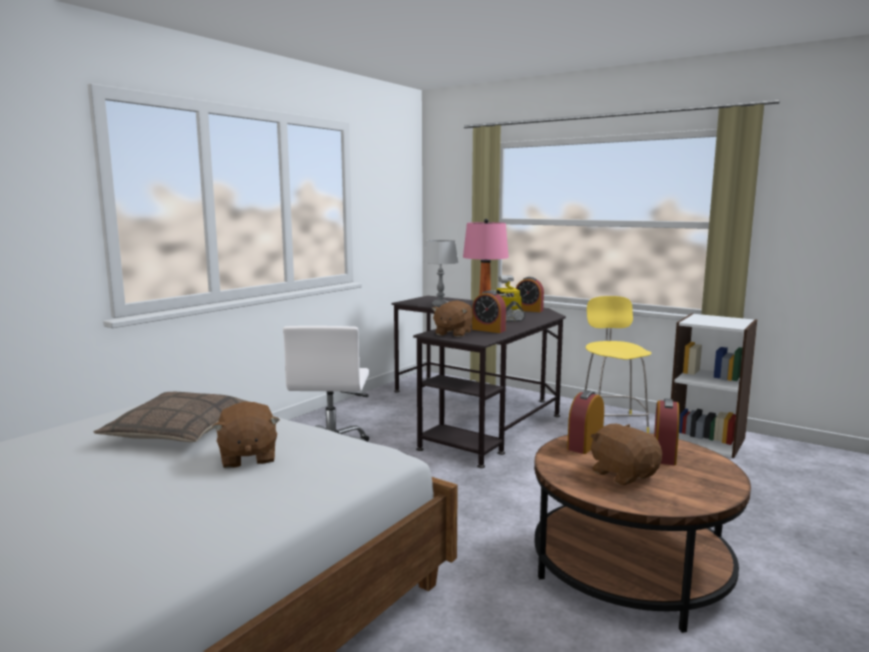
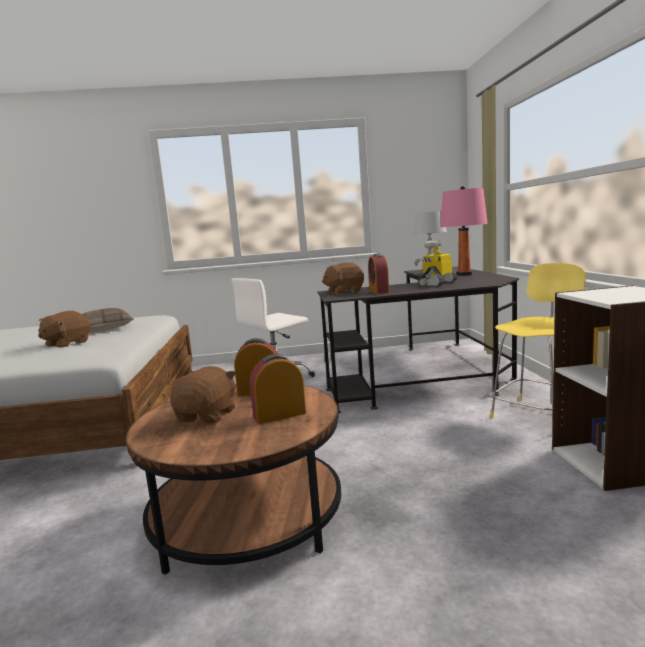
camera: 50 degrees right, 0 degrees up
alarm clock [516,277,544,312] -> none

